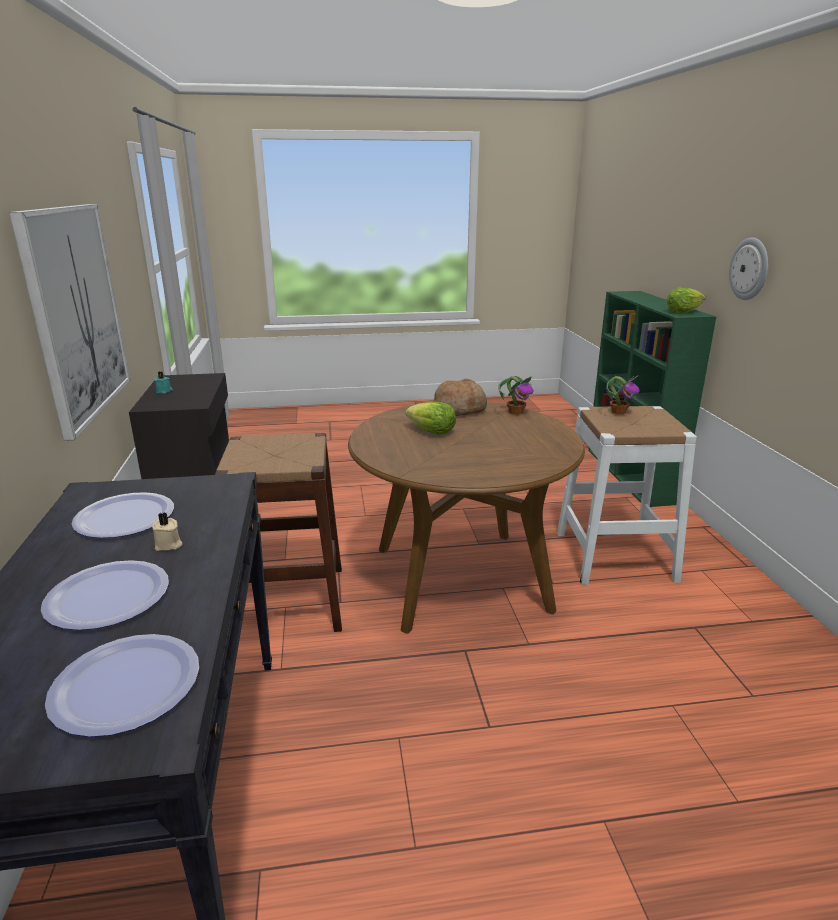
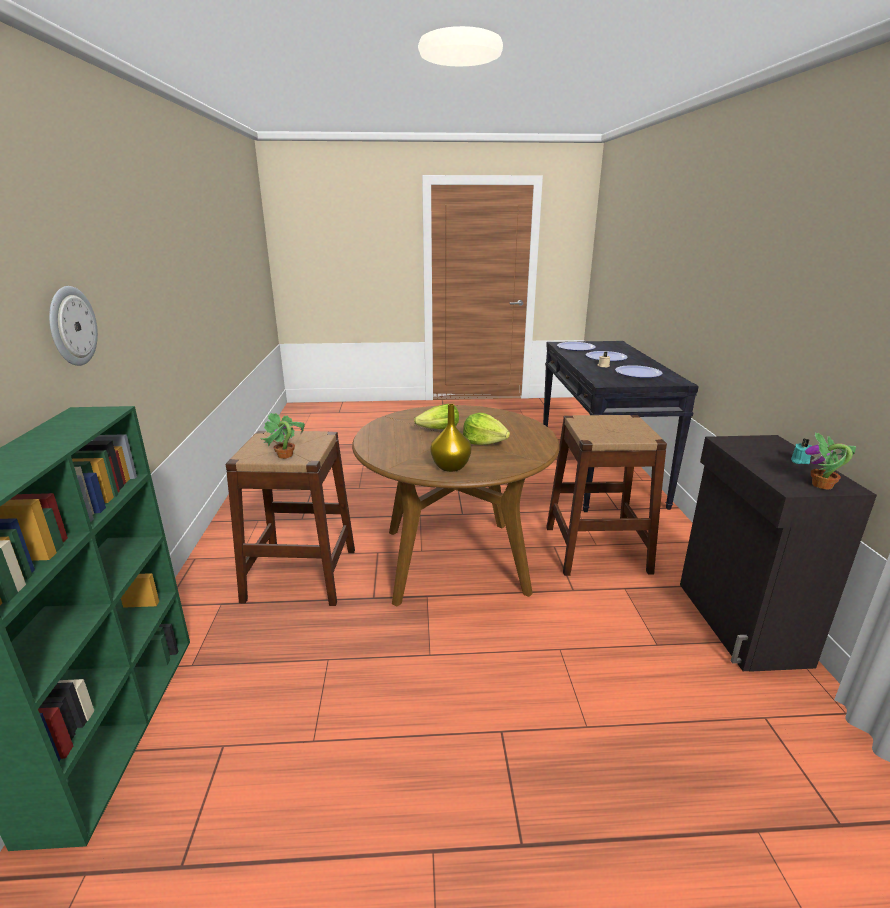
camera: 175 degrees left, 0 degrees up
picture [9,204,130,441] -> none
bread [433,379,487,416] -> yellow vase [430,404,471,472]
potted plant [499,376,534,415] -> potted plant moved to [805,432,856,490]
white stool [557,406,697,585] -> brown stool [226,431,355,606]
lettuce [666,288,706,313] -> lettuce moved to [414,404,459,429]

